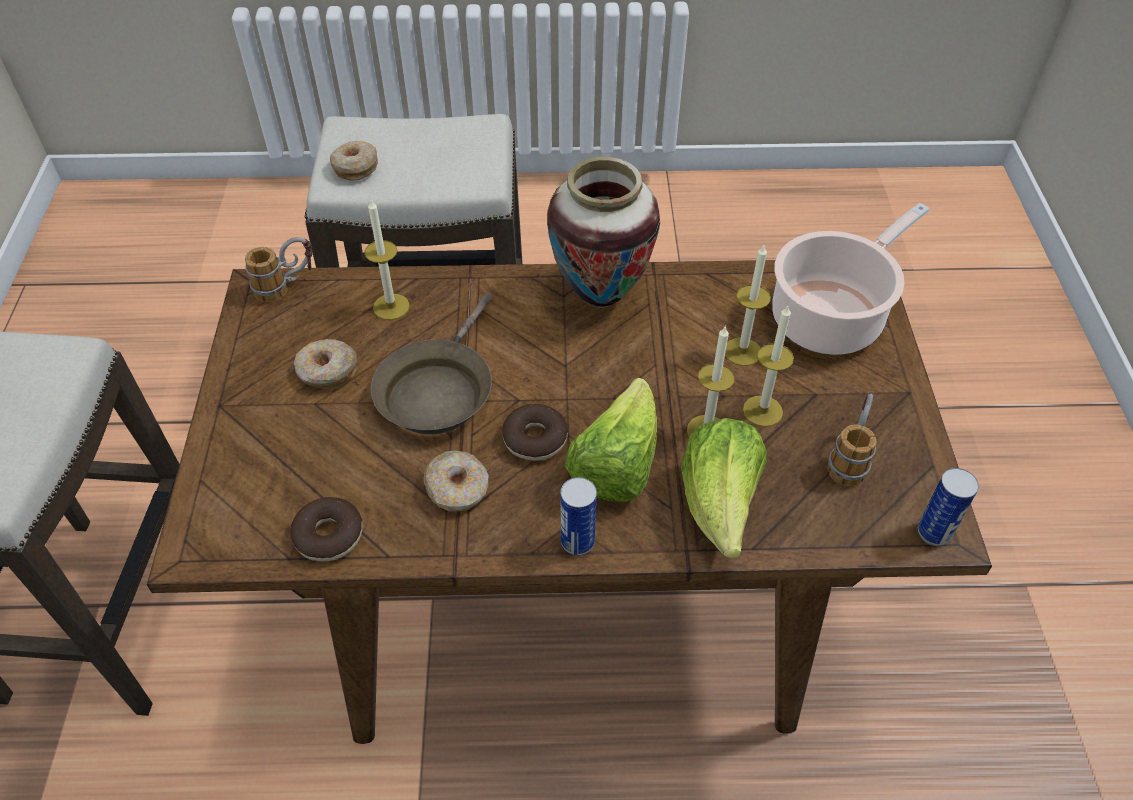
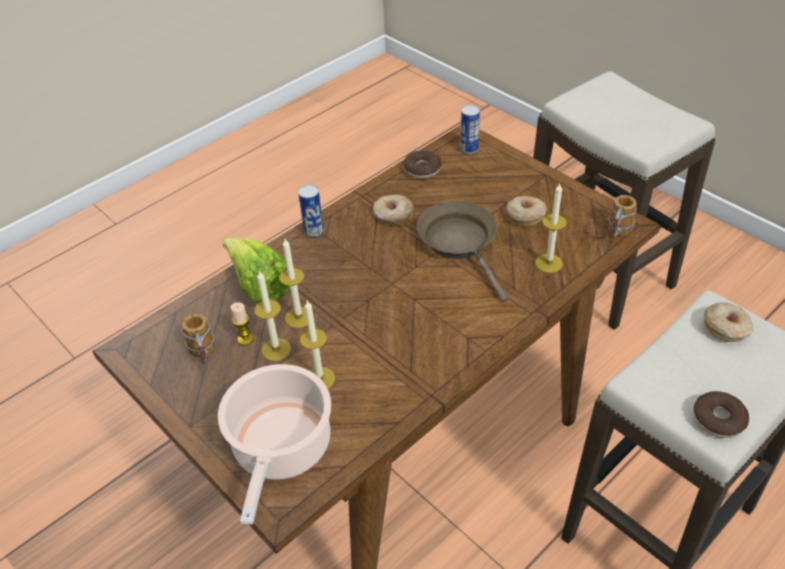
camera: 140 degrees right, 5 degrees down
donut [502,404,568,461] -> donut moved to [693,391,749,438]
vase [547,157,660,308] -> none
lettuce [565,378,657,502] -> none
can [918,468,979,546] -> can moved to [460,105,480,155]
none -> candle [231,302,254,346]

